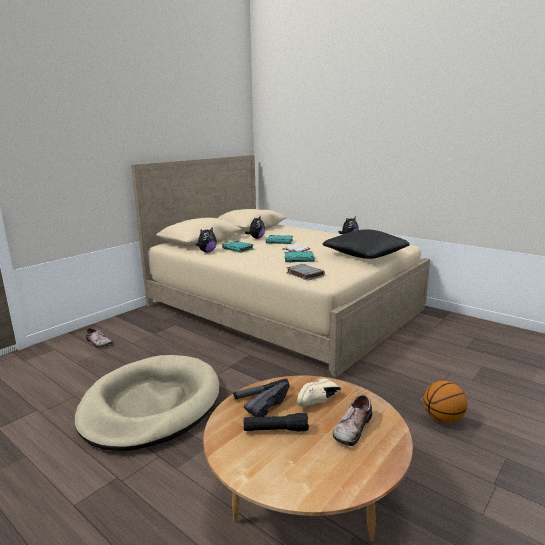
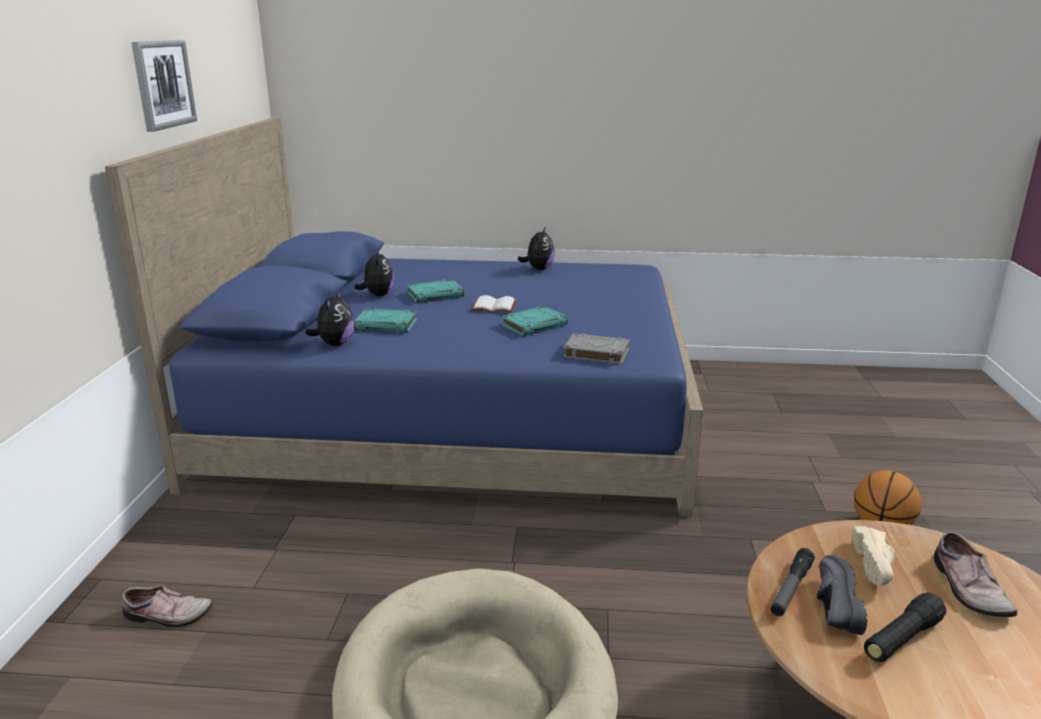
camera: 35 degrees left, 5 degrees up
beige bed [131,155,430,377] -> blue bed [105,118,703,517]
black pillow [323,229,410,259] -> none
none -> picture [131,40,197,132]

